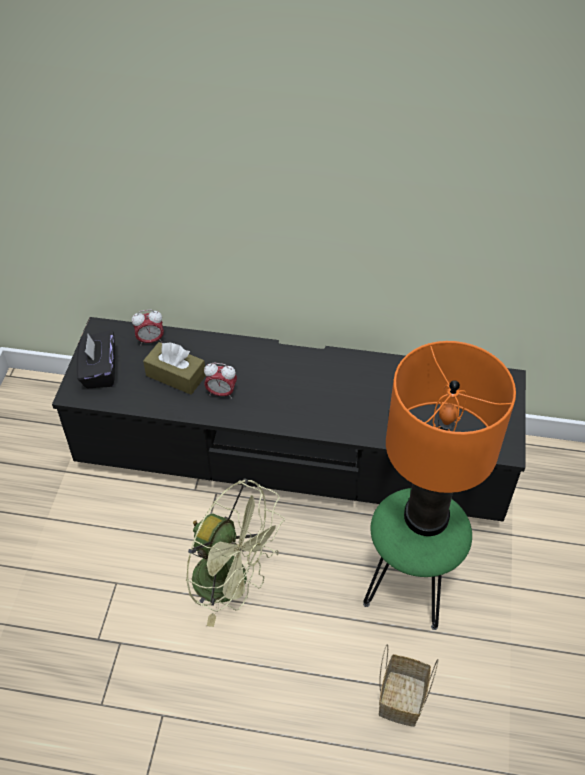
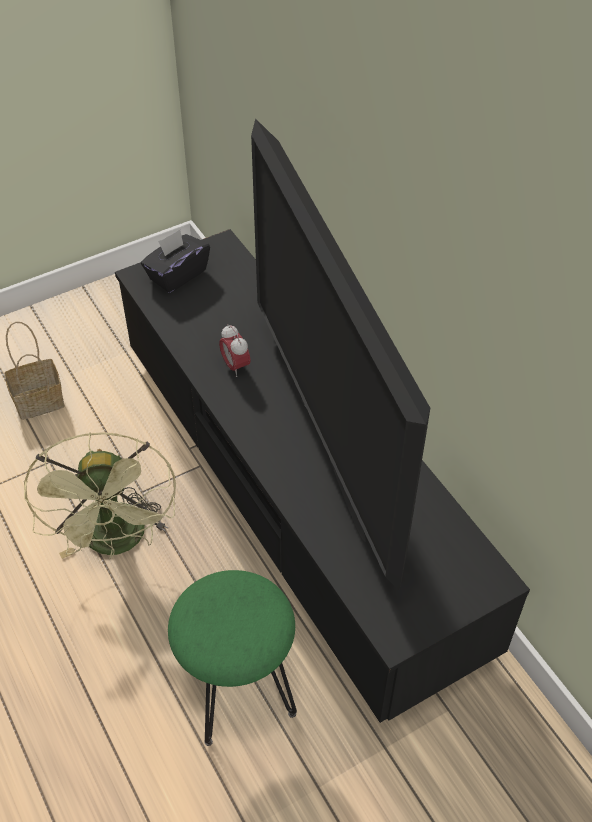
camera: 50 degrees right, 0 degrees up
alarm clock [132,309,164,346] -> none
brown tissue box [143,342,206,395] -> none
basket [379,644,439,727] -> basket moved to [4,322,65,420]
orange table lamp [386,341,516,536] -> none
none -> television [251,118,430,591]

